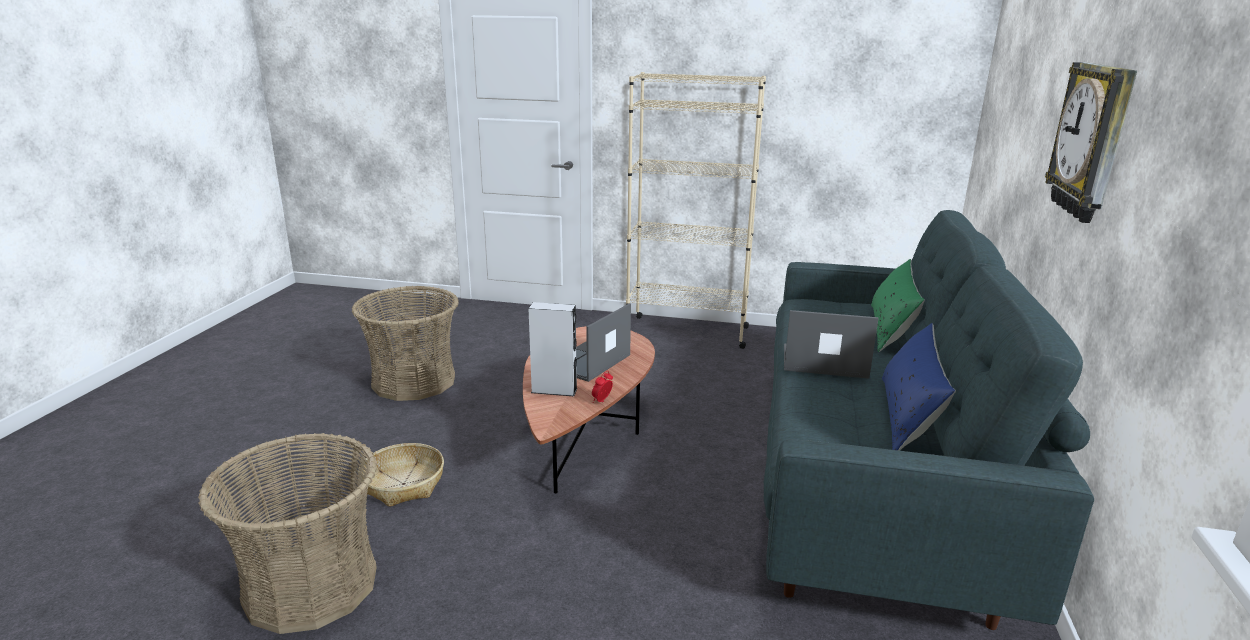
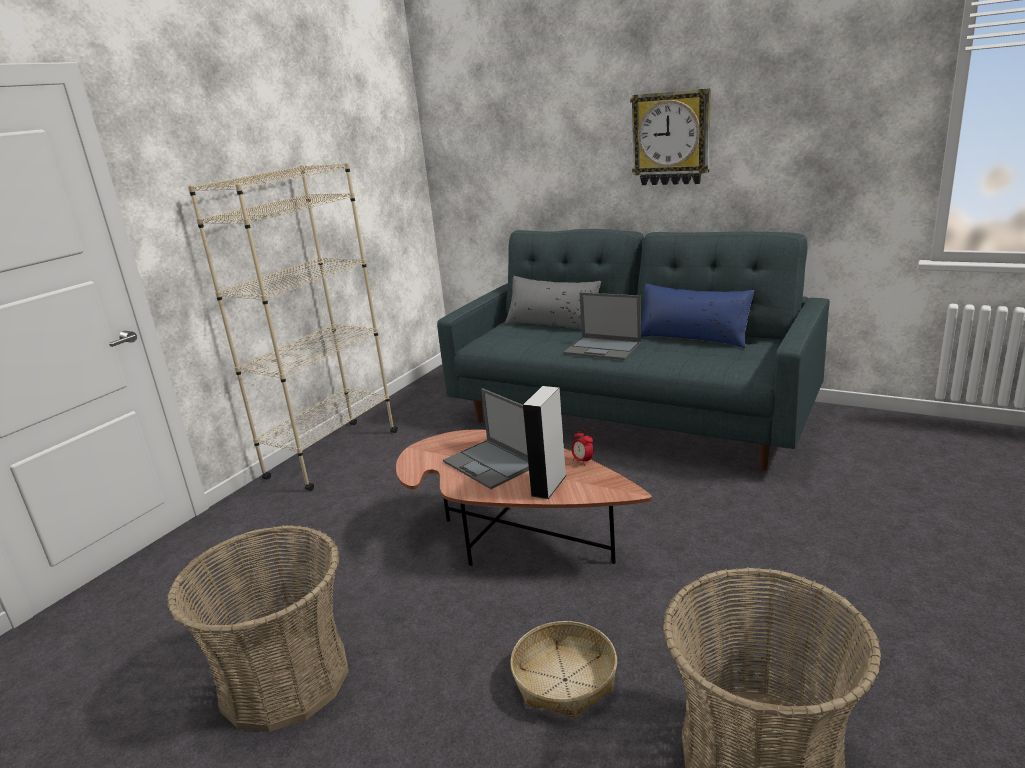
camera: 70 degrees left, 0 degrees up
laptop [784,310,879,379] -> laptop turned 90 degrees counterclockwise [563,292,642,360]
green pillow [871,259,925,352] -> grey pillow [505,276,601,330]

